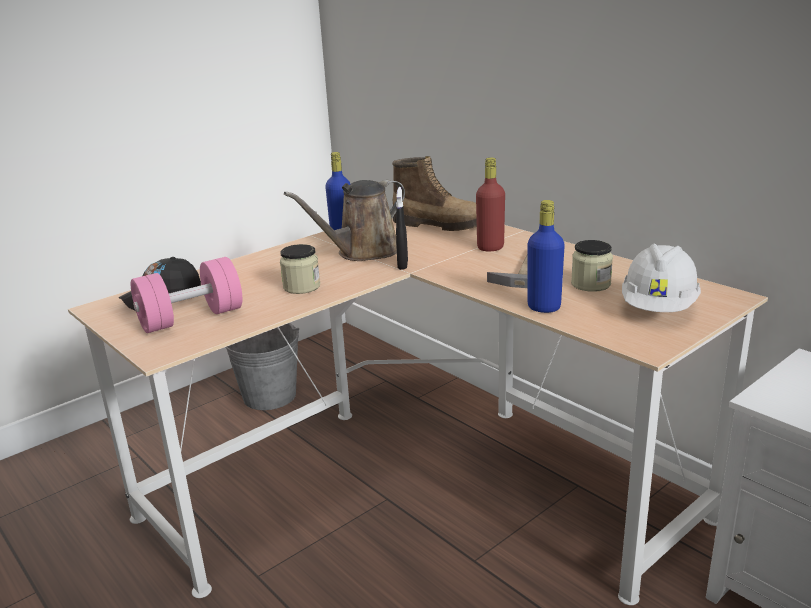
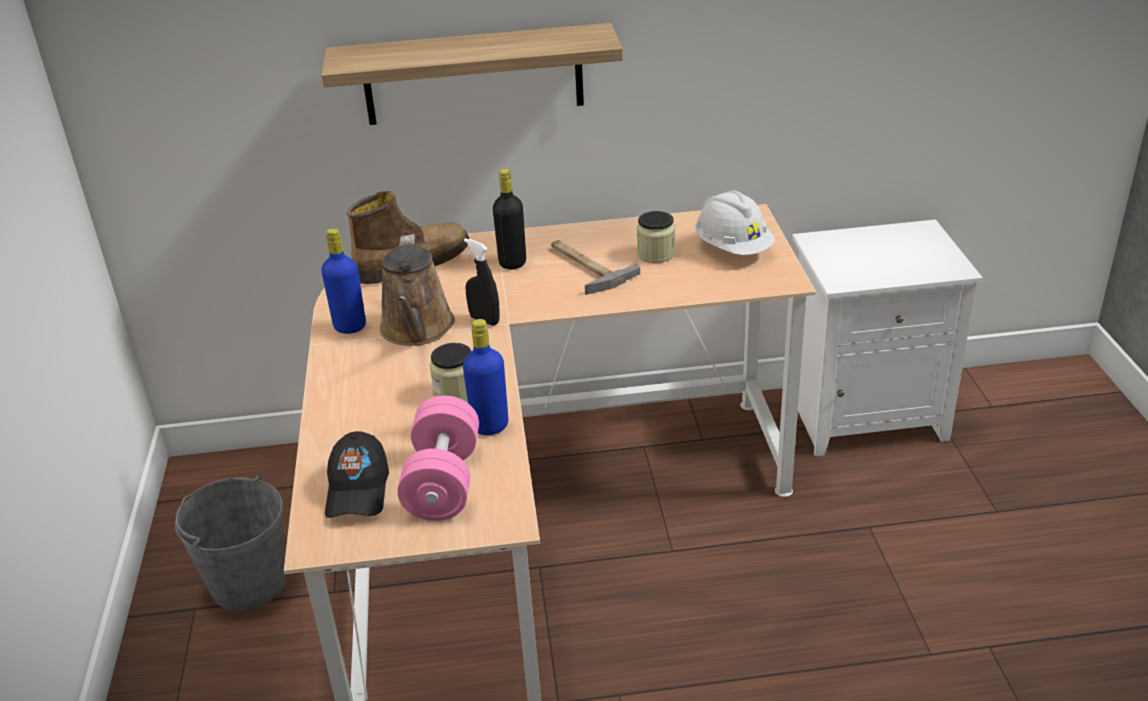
camera: 55 degrees left, 10 degrees up
red bottle [476,158,505,251] -> black bottle [493,169,526,269]
blue bottle [527,200,565,313] -> blue bottle moved to [463,319,508,435]
none -> shelf [321,23,623,125]

